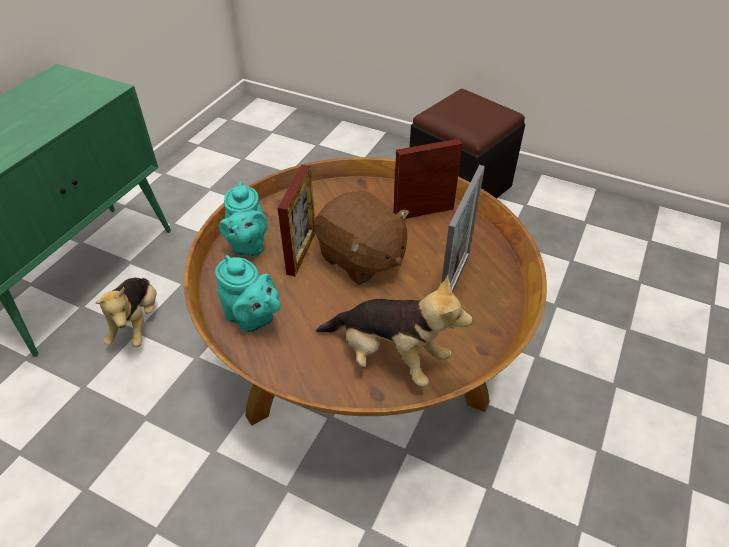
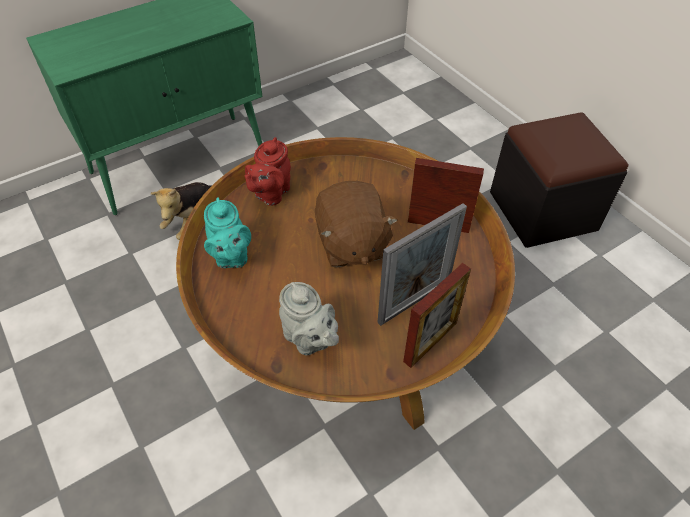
camera: 30 degrees right, 5 degrees up
turquoise teapot [219,181,267,257] -> red teapot [245,137,291,206]
picture frame [278,165,315,276] -> picture frame moved to [403,263,471,368]
plush toy [316,275,473,387] -> grey teapot [279,282,339,356]

